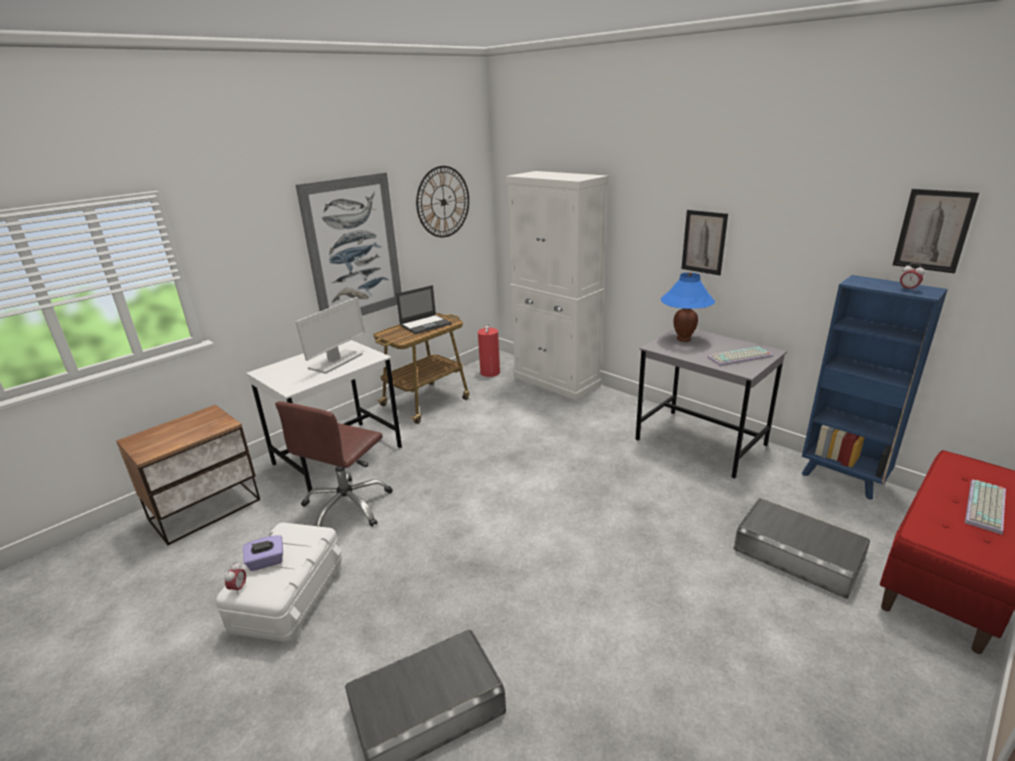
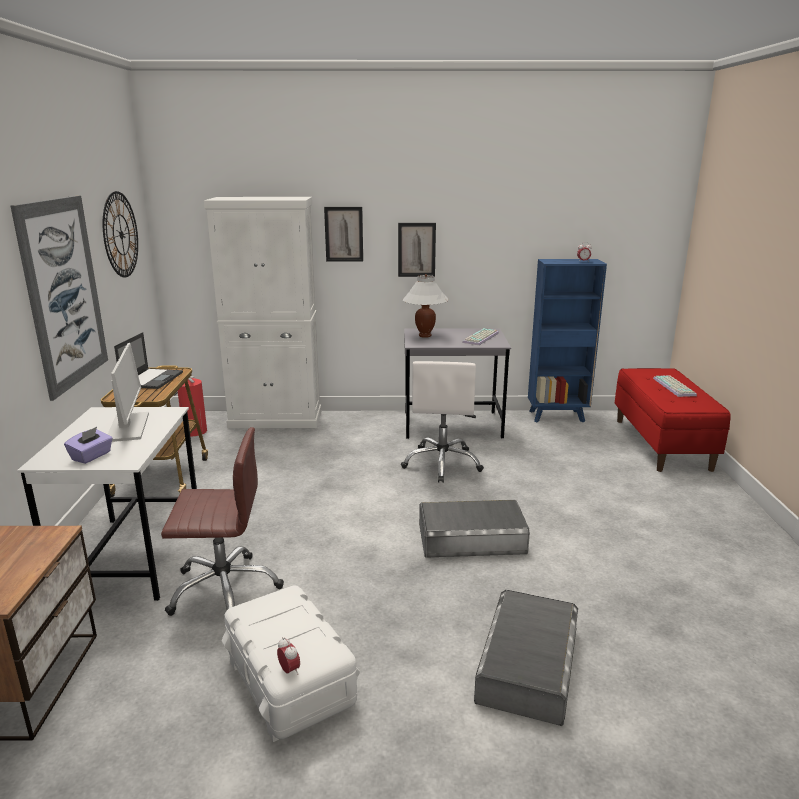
camera: 45 degrees left, 5 degrees down
purple tissue box [243,535,283,571] -> purple tissue box moved to [64,427,113,464]
brown office chair [275,401,393,527] -> brown office chair turned 75 degrees counterclockwise [161,427,284,616]
blue table lamp [661,272,715,342] -> white table lamp [403,274,448,338]
grey storage box [734,498,870,599] -> grey storage box moved to [419,500,530,558]
picture [893,189,979,274] -> picture moved to [324,207,363,262]
none -> white office chair [401,361,484,483]

